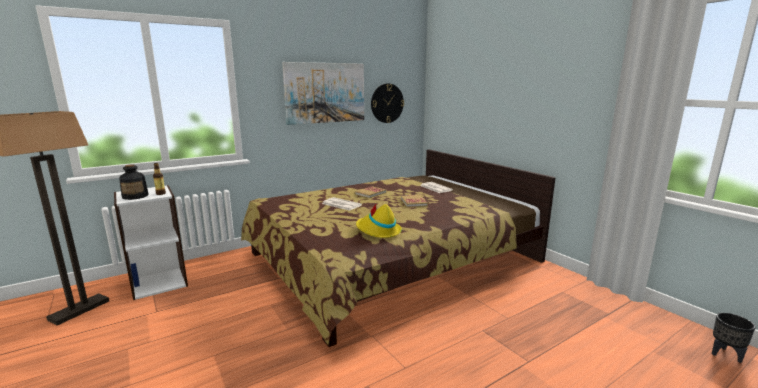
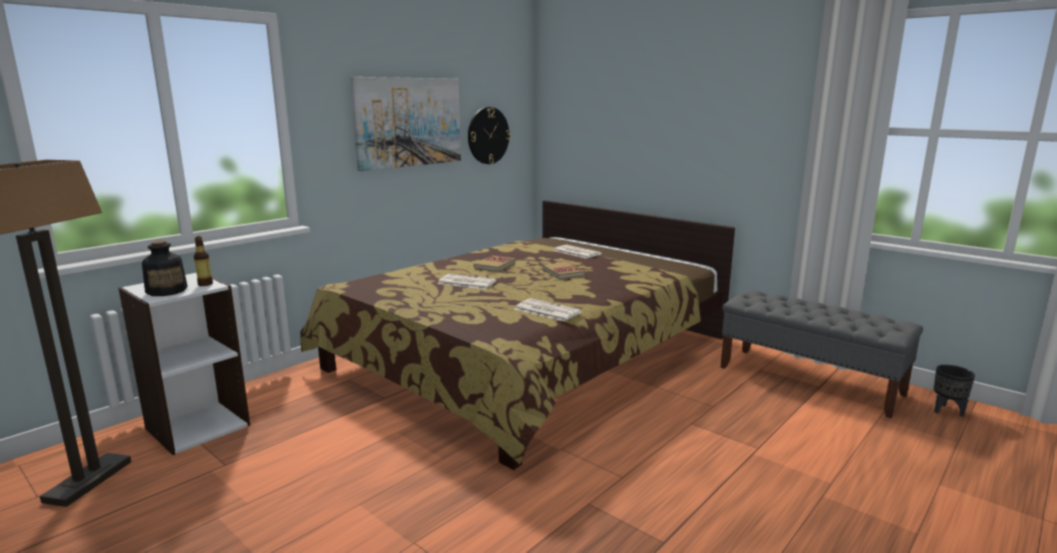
camera: 15 degrees left, 0 degrees up
yellow hat [356,203,402,238] -> newspaper [514,298,582,322]
none -> grey bench [720,290,923,418]

